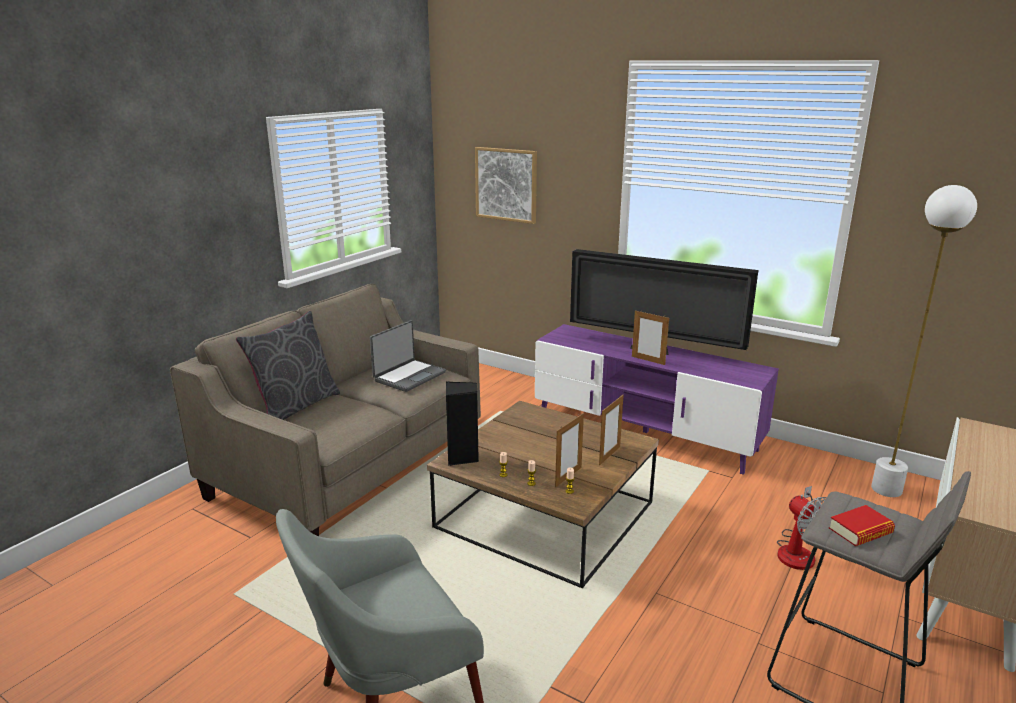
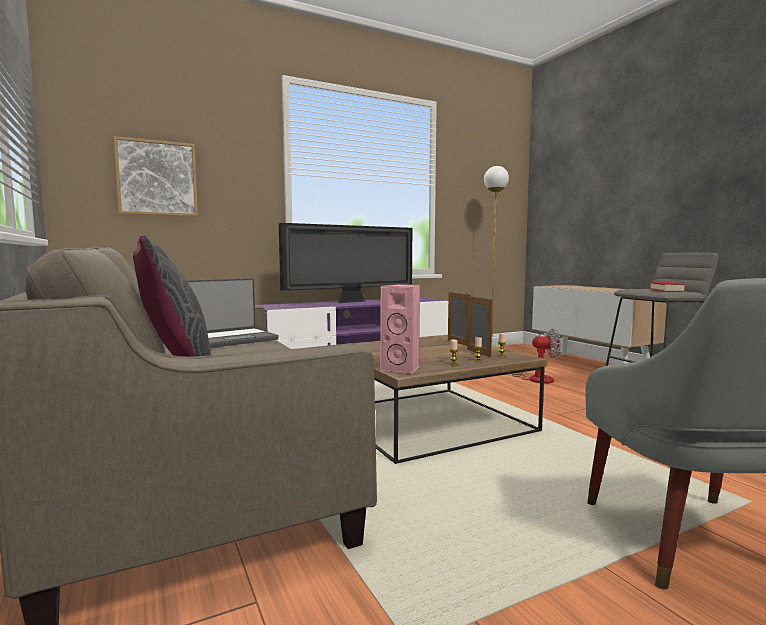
camera: 60 degrees left, 15 degrees down
laptop [370,320,446,392] -> laptop turned 75 degrees clockwise [187,278,279,348]
black speaker [446,381,479,466] -> pink speaker [380,284,420,374]
picture frame [632,311,669,365] -> none

